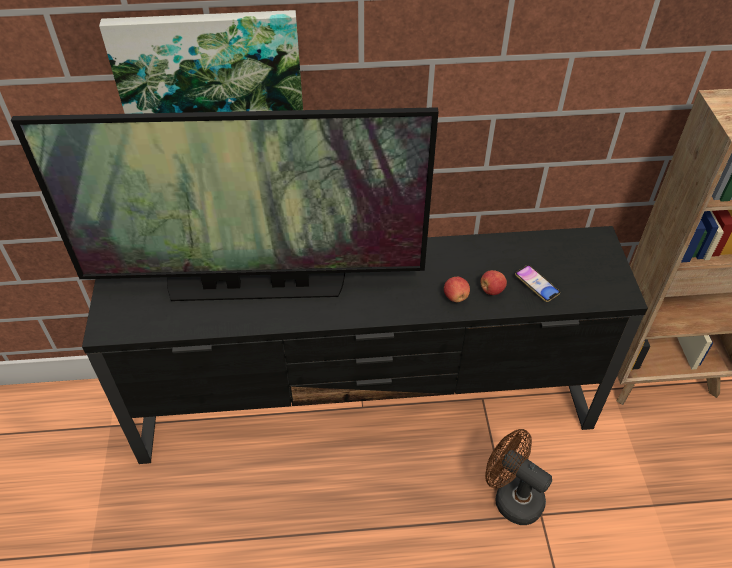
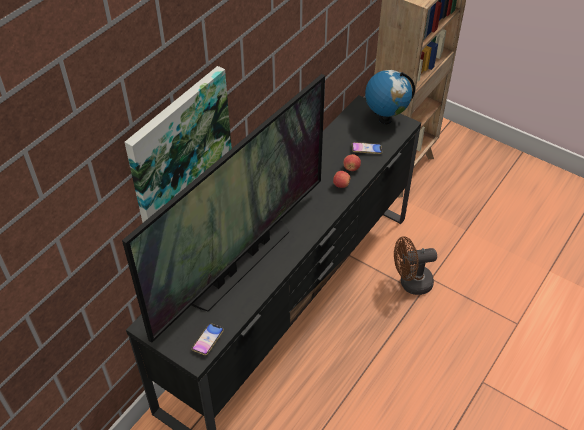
camera: 50 degrees left, 0 degrees up
none -> phone [192,323,224,355]
none -> globe [365,70,415,124]

